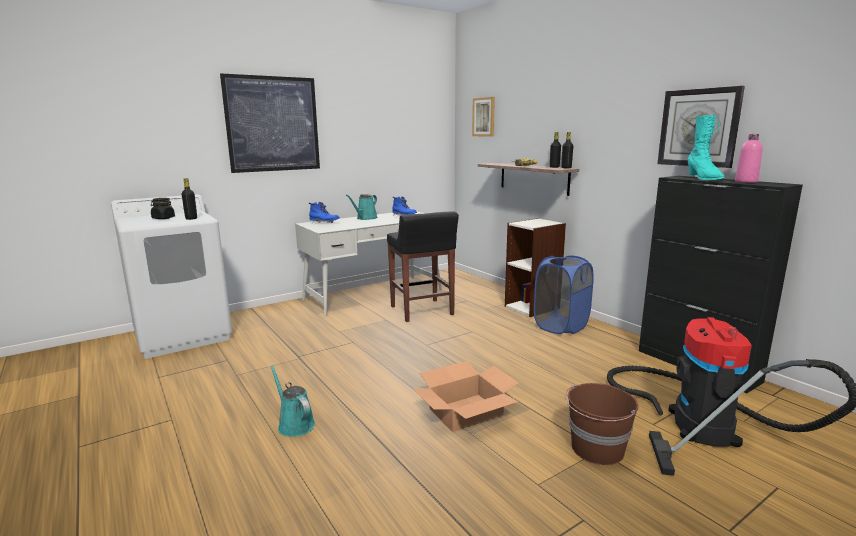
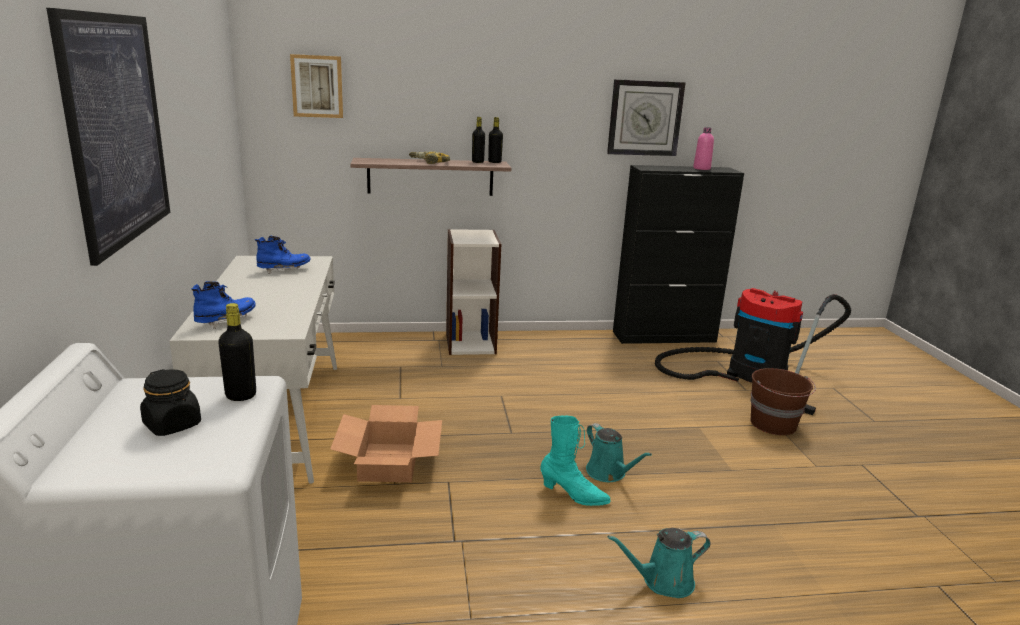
camera: 65 degrees left, 5 degrees up
turquoise watering can [346,194,378,220] -> turquoise watering can moved to [586,423,652,482]
black stool [387,211,459,322] -> none
cardboard box [413,361,519,432] -> cardboard box moved to [330,405,442,482]
blue laundry basket [534,256,594,334] -> none
turquoise boot [688,115,725,180] -> turquoise boot moved to [540,416,611,506]

